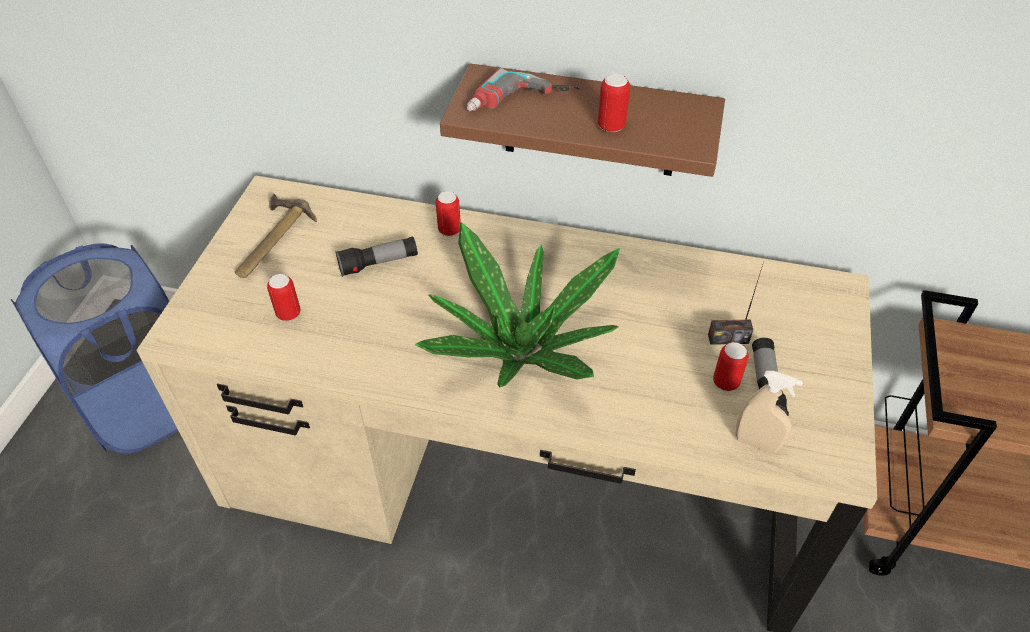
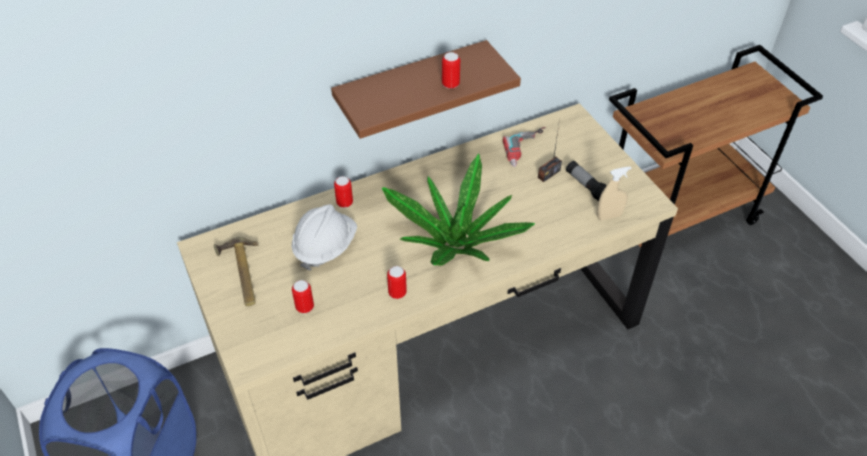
camera: 40 degrees left, 0 degrees up
flashlight [335,236,418,277] -> white hard hat [292,204,357,271]
power drill [467,68,580,111] -> power drill moved to [503,127,546,167]
can [713,342,749,391] -> can moved to [387,266,407,299]

